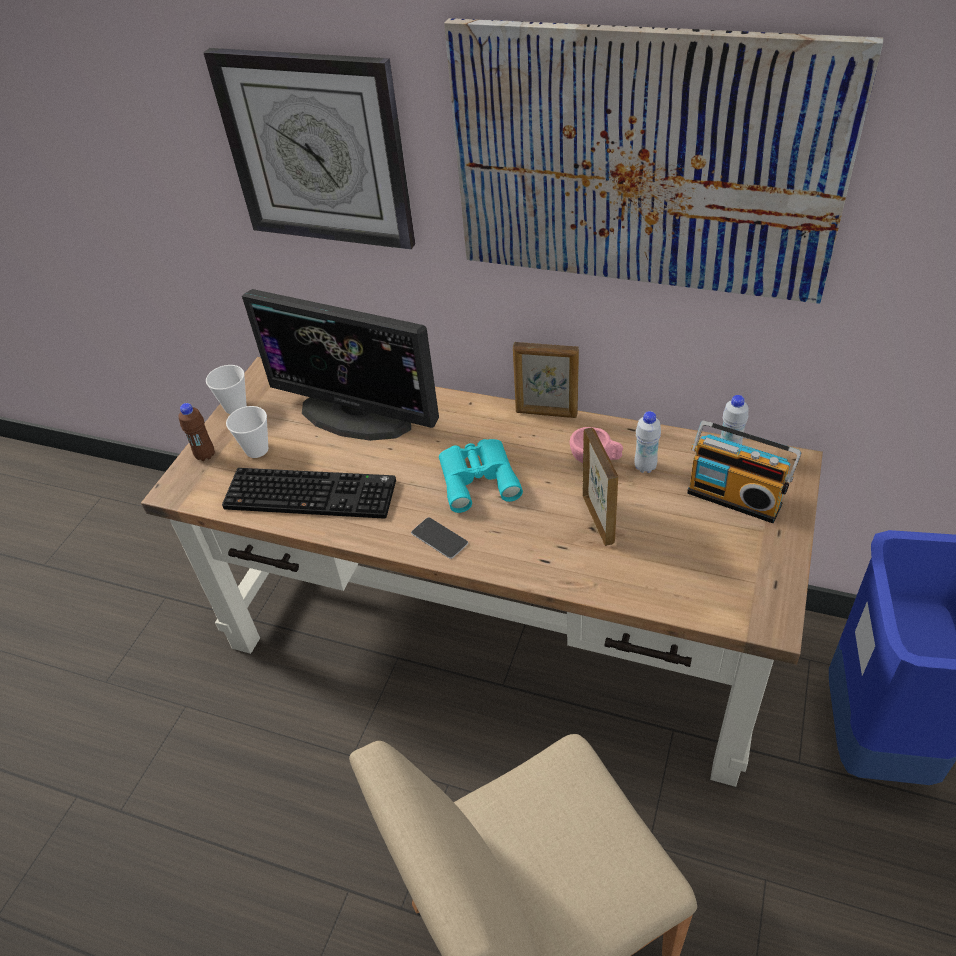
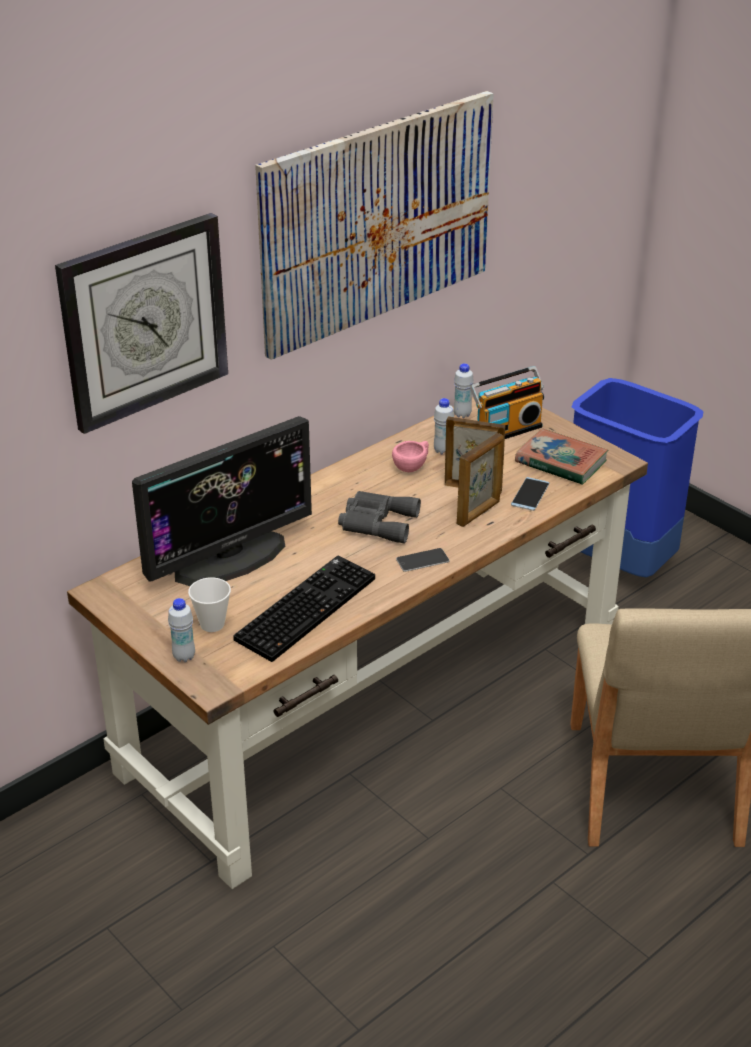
camera: 65 degrees left, 10 degrees down
brown bottle [178,403,215,461] -> white bottle [168,598,195,662]
cup [206,365,247,414] -> none
turquoise binoculars [439,439,523,513] -> grey binoculars [338,491,421,544]
picture frame [513,342,579,418] -> picture frame moved to [457,433,503,527]
none -> phone [511,477,550,511]
none -> book [515,429,608,485]

